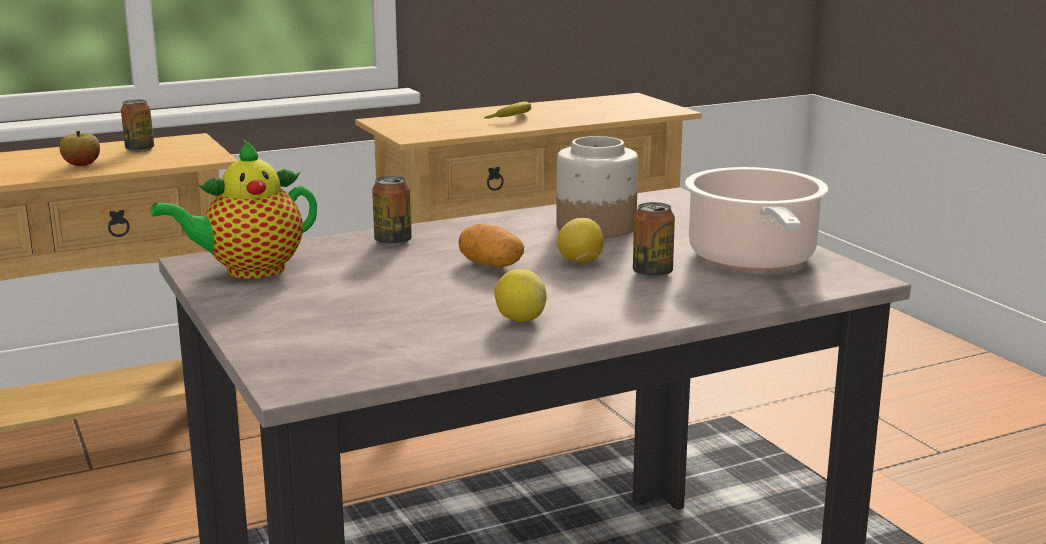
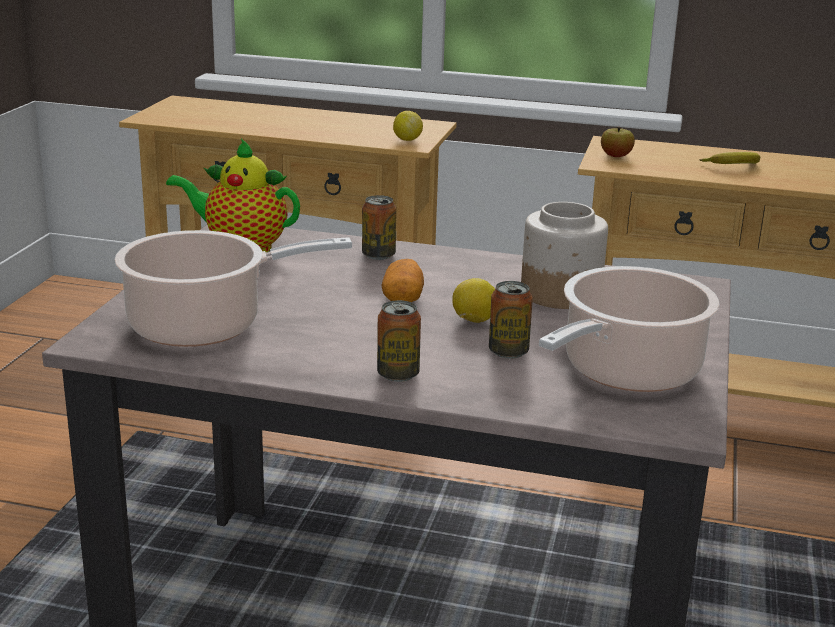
camera: 40 degrees right, 5 degrees up
apple [59,131,100,166] -> apple moved to [601,127,635,157]
can [121,100,154,152] -> can moved to [377,300,421,382]
lemon [495,269,547,322] -> lemon moved to [393,111,423,141]
none -> cooking pot [114,230,352,347]

